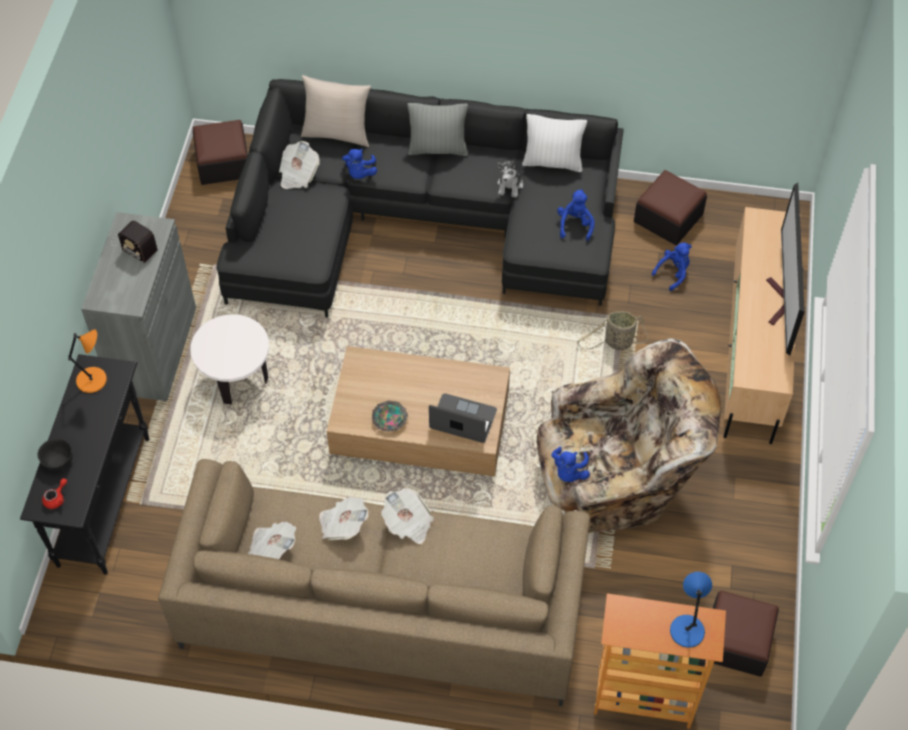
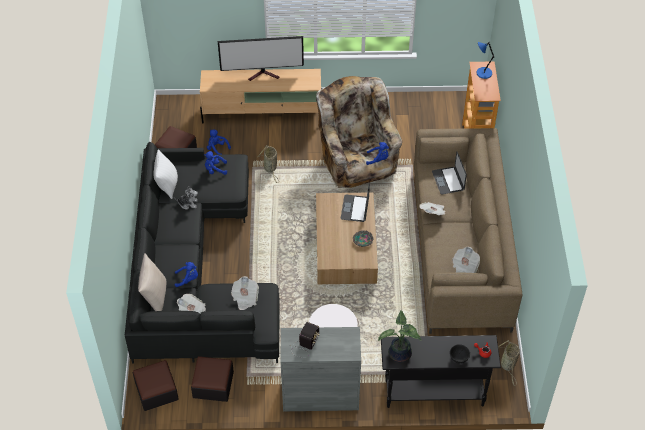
camera: 100 degrees left, 5 degrees down
orange table lamp [68,329,107,393] -> potted plant [378,310,421,362]
newspaper [319,496,368,540] -> newspaper moved to [231,276,259,310]
grey pillow [407,103,468,156] -> none
ottoman [713,591,779,677] -> ottoman moved to [191,356,234,402]
none -> laptop [432,151,467,194]
none -> basket [498,340,520,386]

